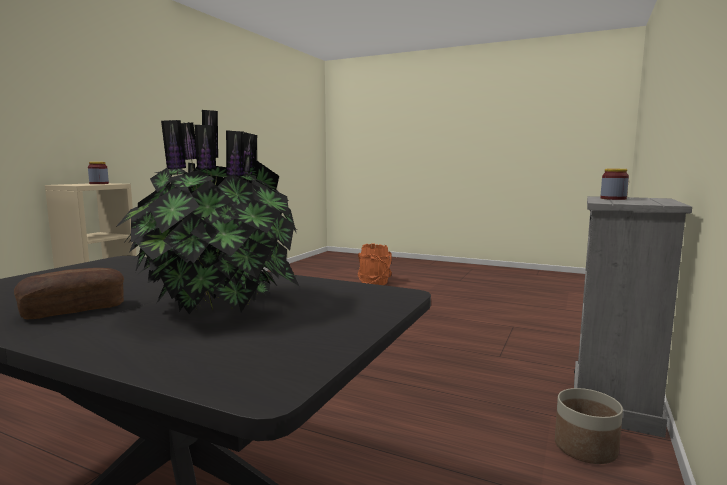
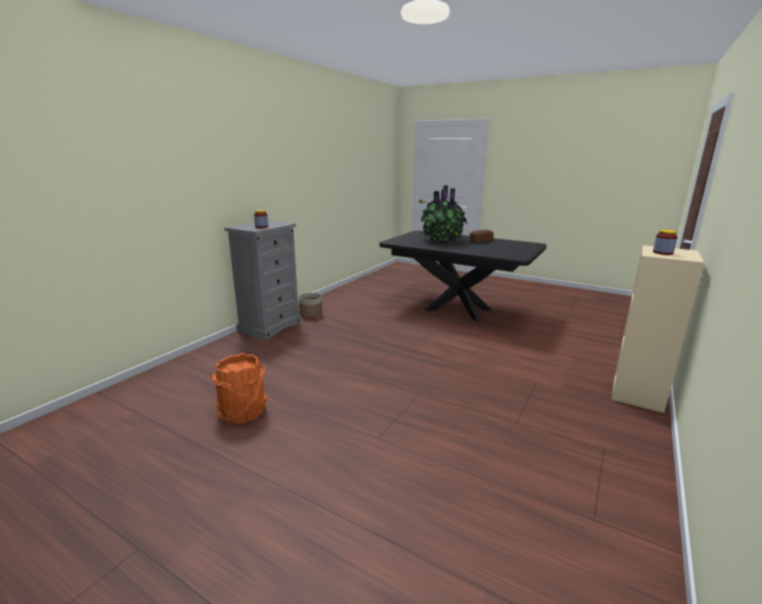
camera: 175 degrees left, 10 degrees up
orange bucket [358,243,392,285] -> orange bucket moved to [211,353,267,424]

